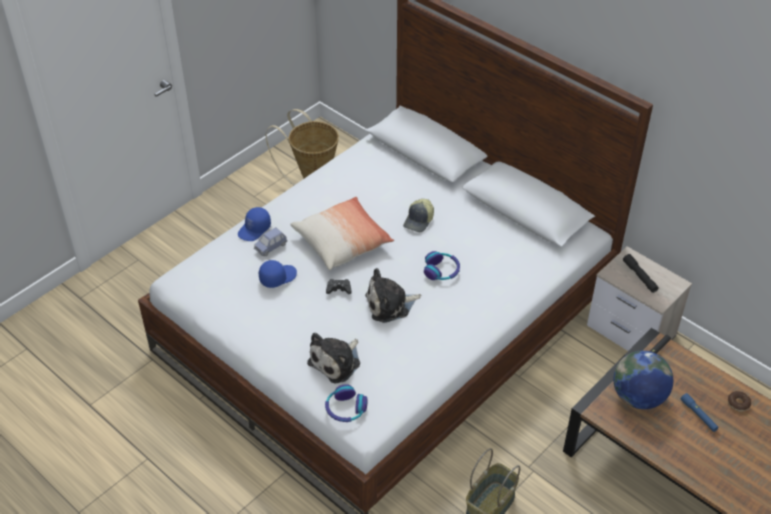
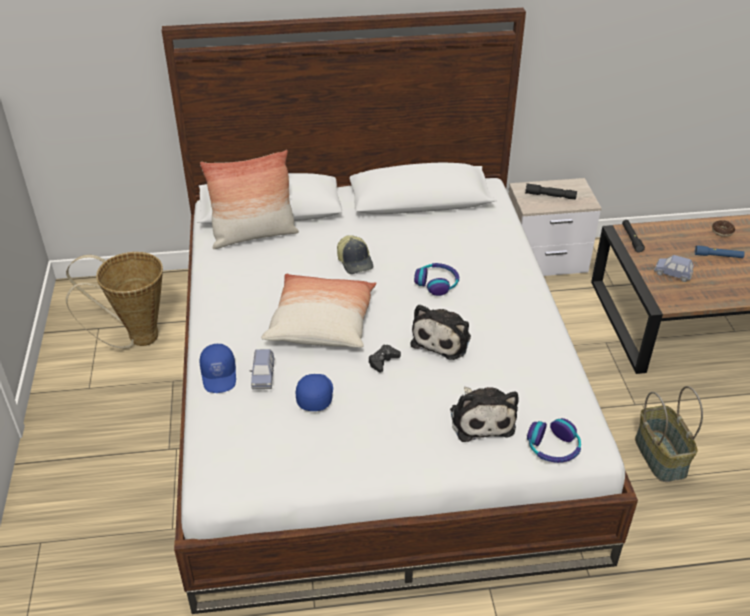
camera: 50 degrees left, 5 degrees down
globe [613,351,673,409] -> blue toy car [654,255,694,282]
none -> pillow [200,150,299,249]

